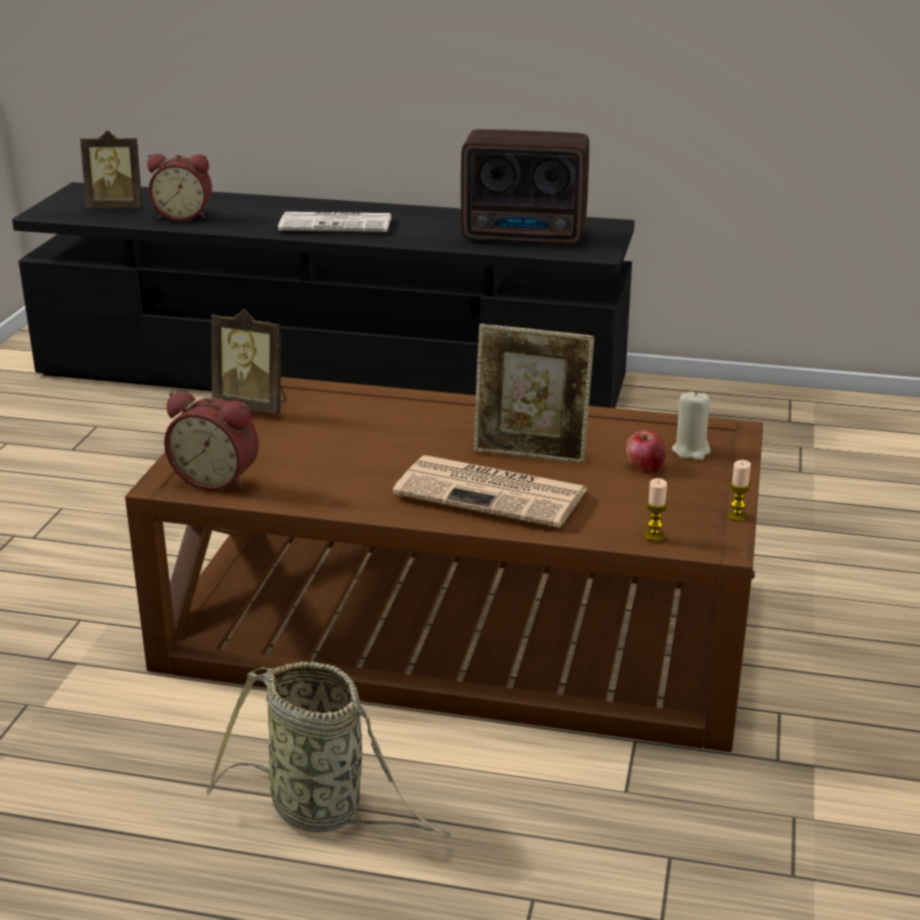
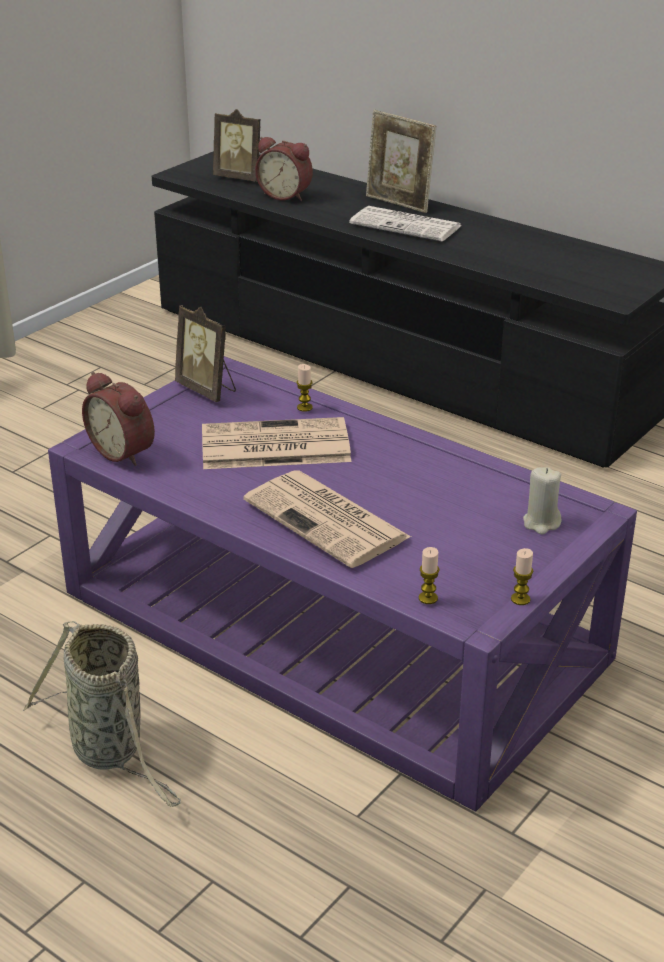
camera: 25 degrees right, 5 degrees up
brown coffee table [125,377,763,752] -> purple coffee table [48,356,637,812]
radio [461,129,589,244] -> none
picture frame [474,324,594,464] -> picture frame moved to [366,110,436,213]
apple [626,430,666,473] -> none
none -> newspaper [202,417,351,469]
none -> candle [297,364,313,412]

